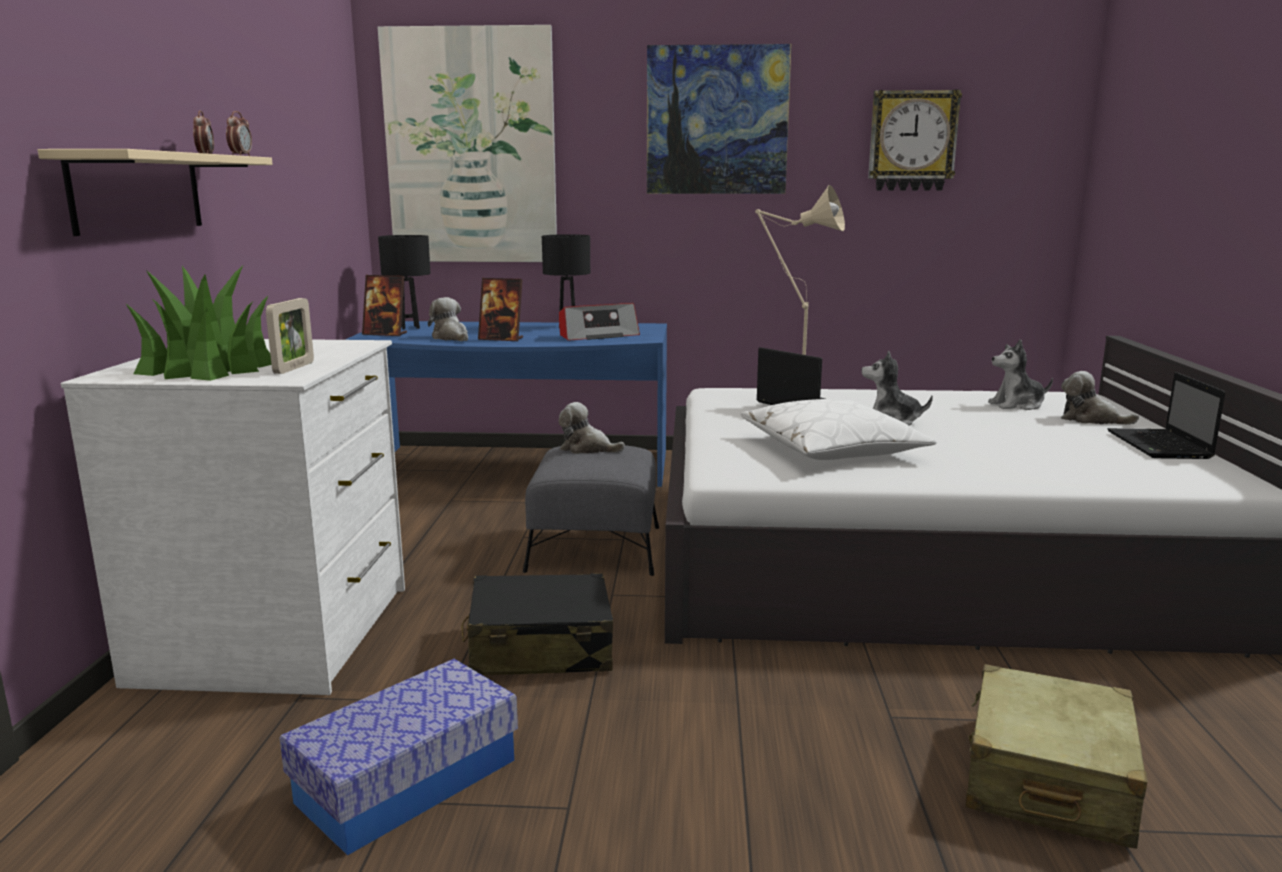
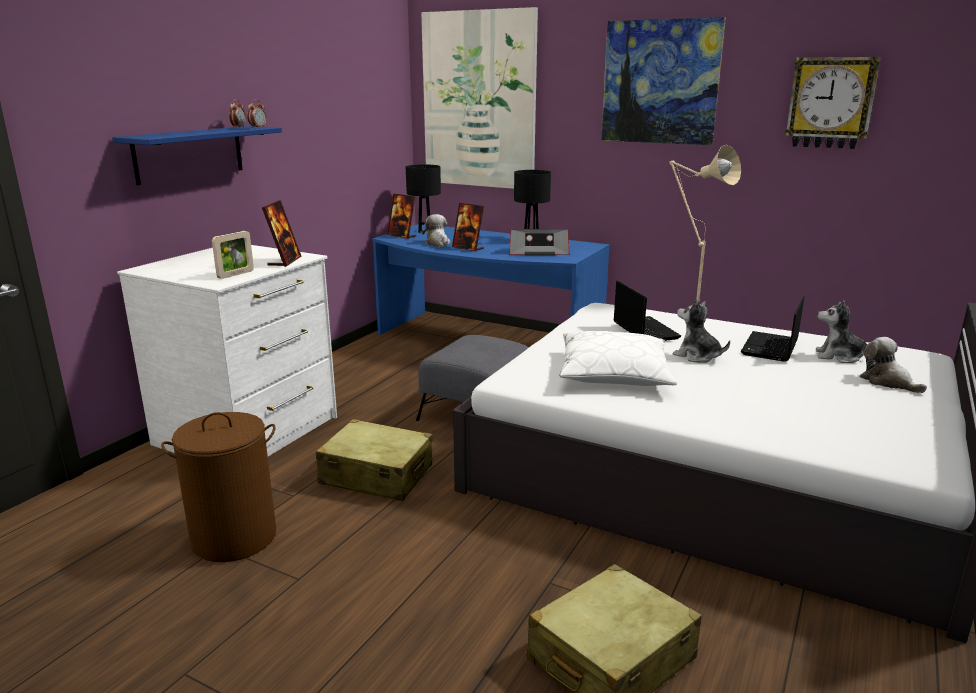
camera: 25 degrees right, 5 degrees up
beige shelf [38,149,273,236] -> blue shelf [112,126,282,185]
potted plant [125,266,271,381] -> none
storage box [280,659,518,856] -> brown laundry basket [161,412,276,562]
black suitcase [461,573,613,675] -> beige suitcase [316,419,433,501]
plush toy [558,402,625,454] -> none
laptop [1108,372,1225,459] -> laptop moved to [741,296,804,362]
none -> picture frame [262,200,301,267]

